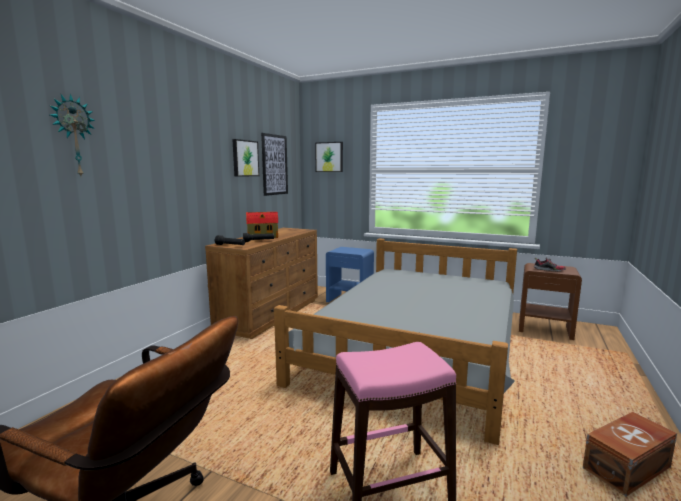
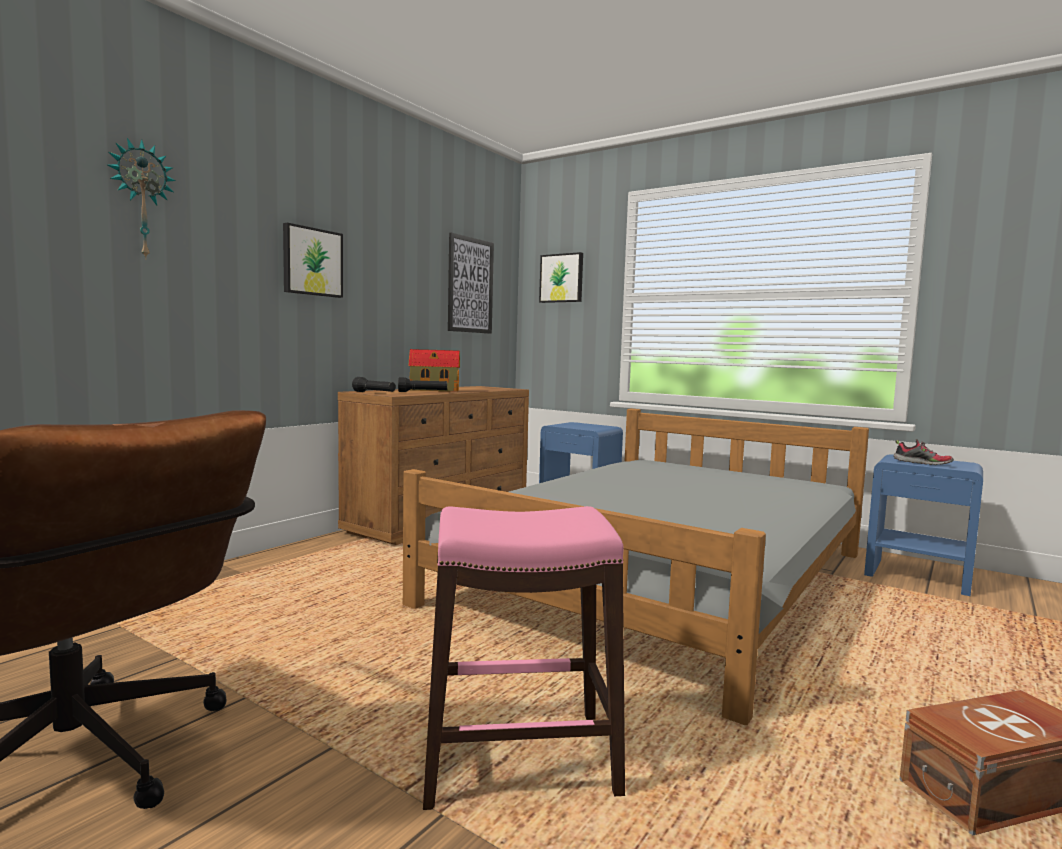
camera: 10 degrees right, 5 degrees down
picture [232,139,259,177] -> picture moved to [283,223,343,298]
brown nightstand [519,263,582,340] -> blue nightstand [864,454,983,596]

